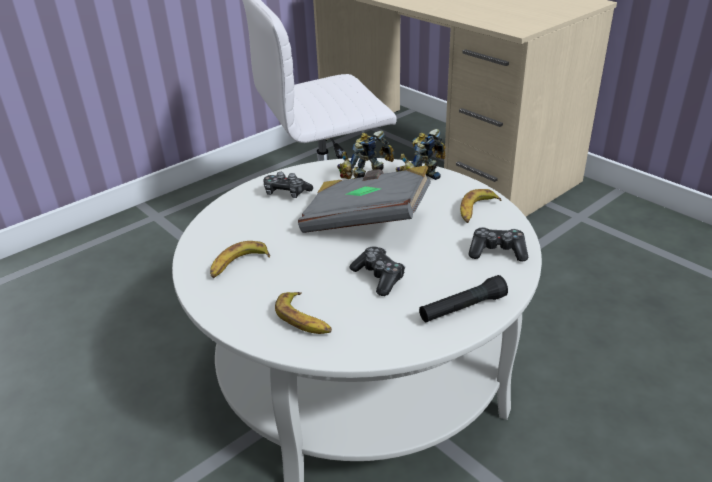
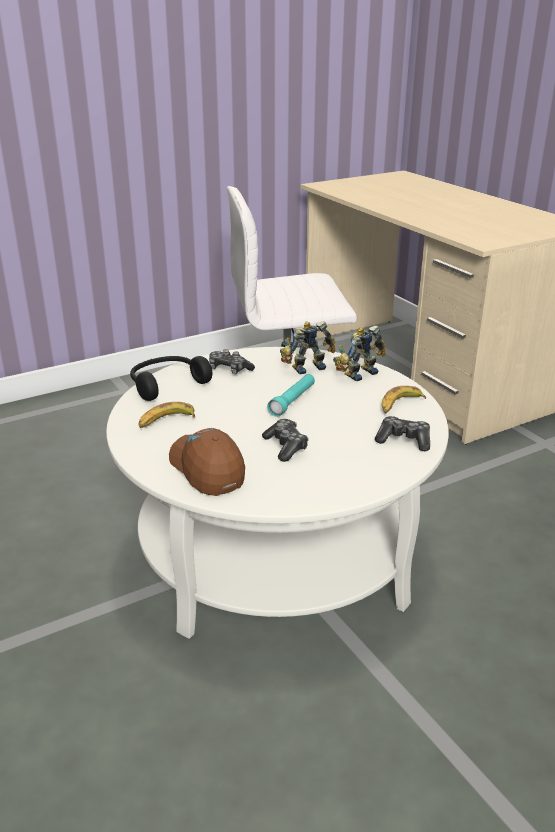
camera: 10 degrees right, 5 degrees down
banana [275,292,332,334] -> brown cap [169,428,245,496]
grey book [298,165,431,233] -> turquoise flashlight [267,374,315,417]
black flashlight [419,275,508,322] -> none
none -> black headphones [130,356,212,401]

